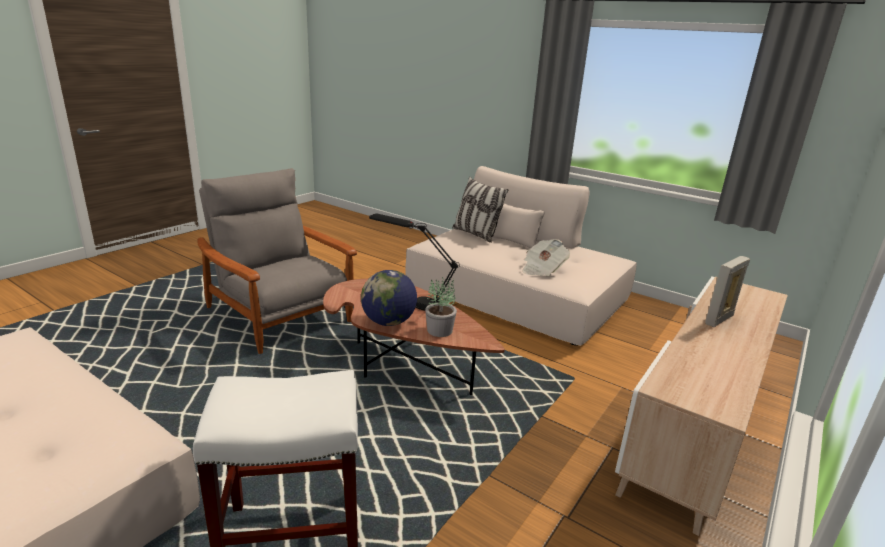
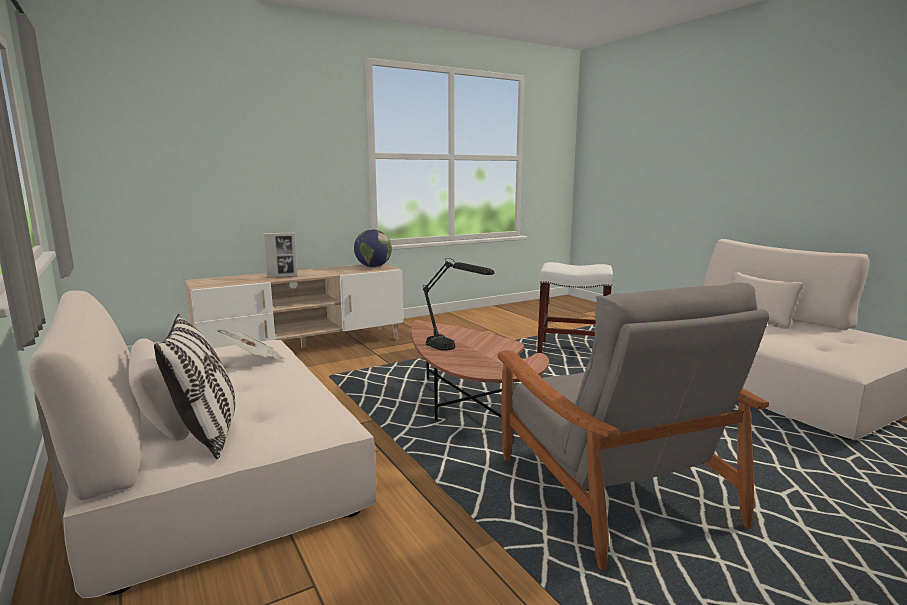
camera: 155 degrees left, 10 degrees down
globe [361,270,417,326] -> globe moved to [354,229,392,267]
potted plant [425,277,457,337] -> none

